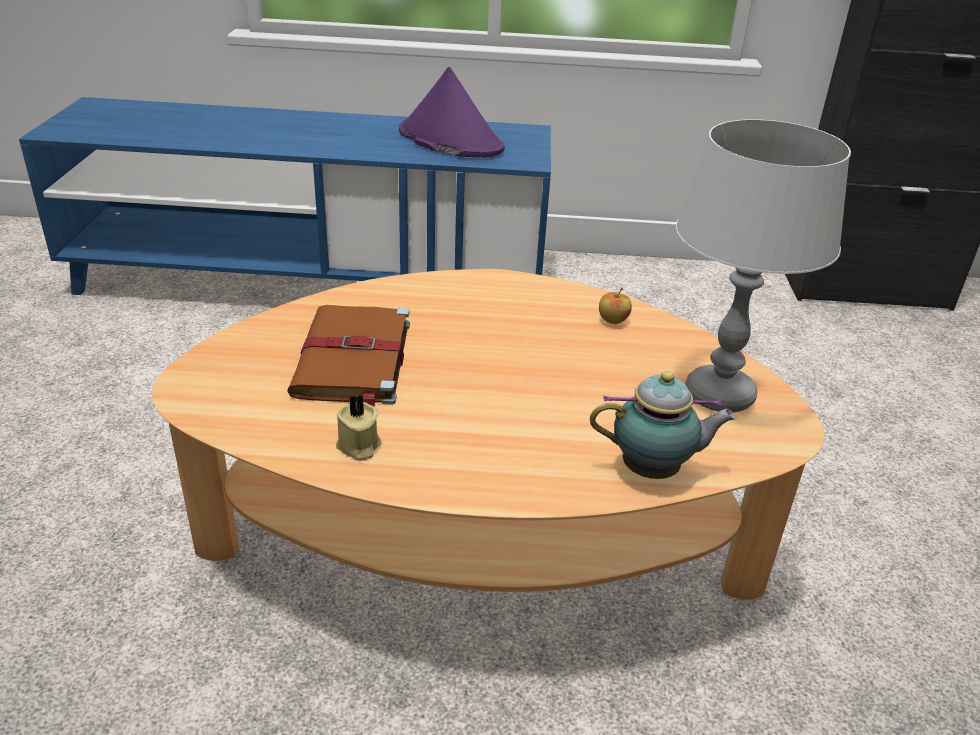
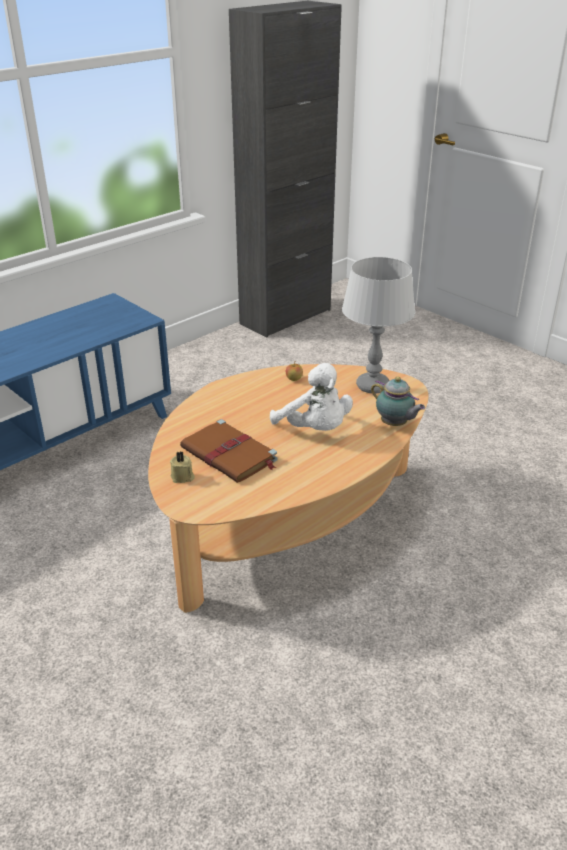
camera: 45 degrees left, 0 degrees up
beige candle [336,396,381,461] -> beige candle moved to [170,452,195,483]
purple hat [399,67,505,157] -> none
teapot [590,371,736,479] -> teapot turned 90 degrees clockwise [371,377,425,426]
none -> white plush toy [270,363,353,431]

